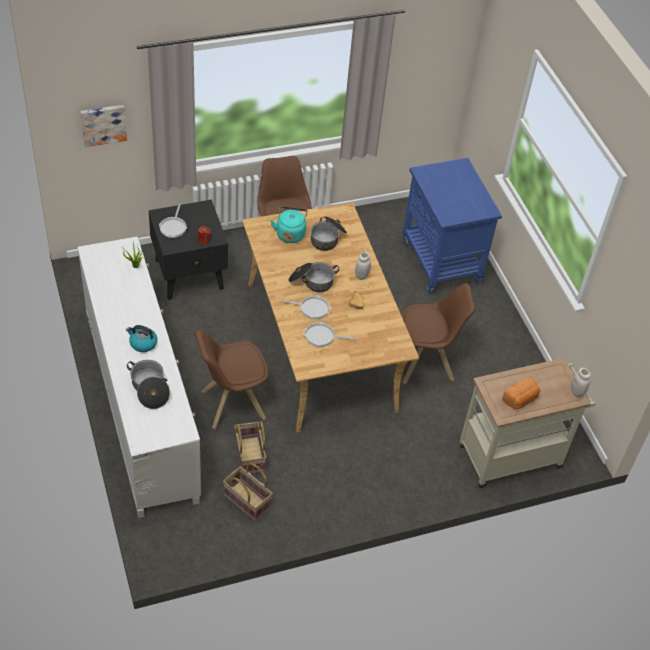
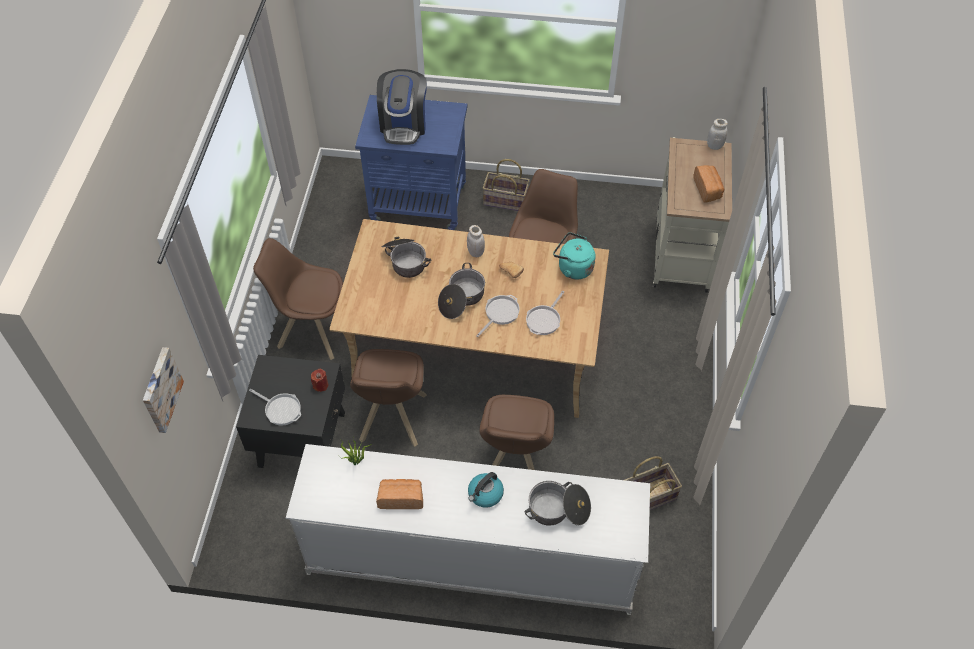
camera: 60 degrees left, 5 degrees up
basket [235,421,267,474] -> basket moved to [483,159,530,211]
turquoise kettle [270,206,307,243] -> turquoise kettle moved to [553,232,596,280]
none -> brown chair [350,349,427,447]
none -> bread [376,479,423,509]
none -> coffee machine [377,69,427,145]

